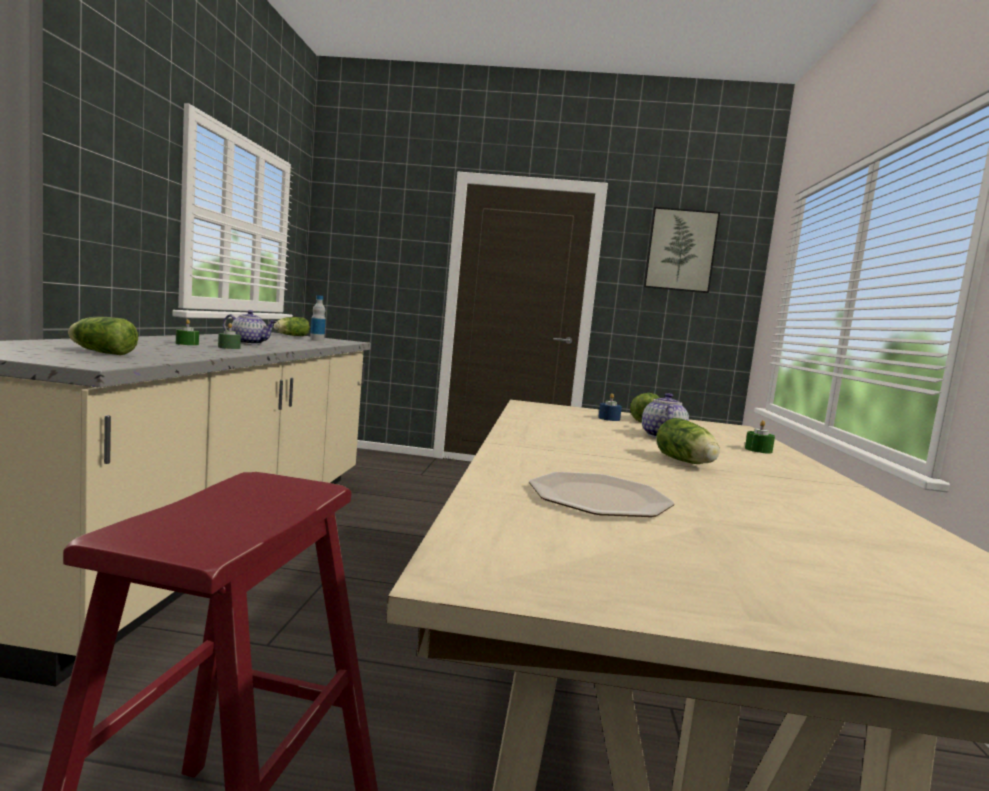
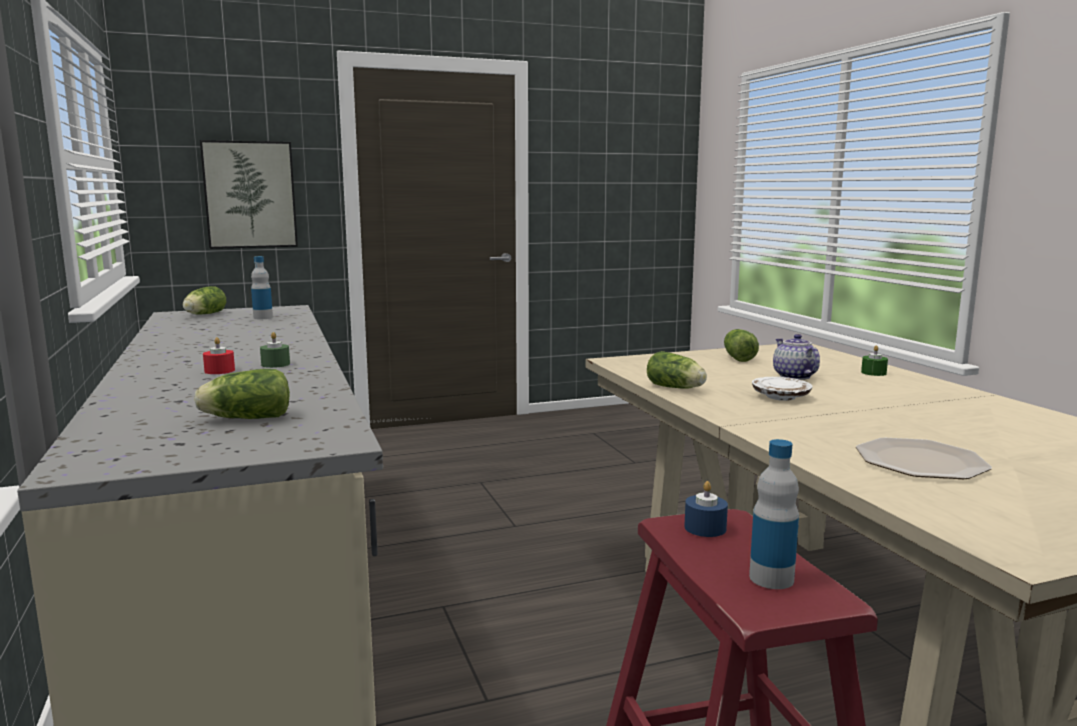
camera: 25 degrees left, 5 degrees up
green candle [176,319,199,345] -> red candle [203,337,235,374]
teapot [223,310,276,345] -> none
blue candle [598,393,622,421] -> blue candle moved to [684,481,728,537]
picture [644,207,720,293] -> picture moved to [200,140,298,249]
lettuce [656,418,720,464] -> lettuce moved to [647,351,707,389]
none -> bottle [749,439,799,589]
none -> white plate [752,377,812,401]

